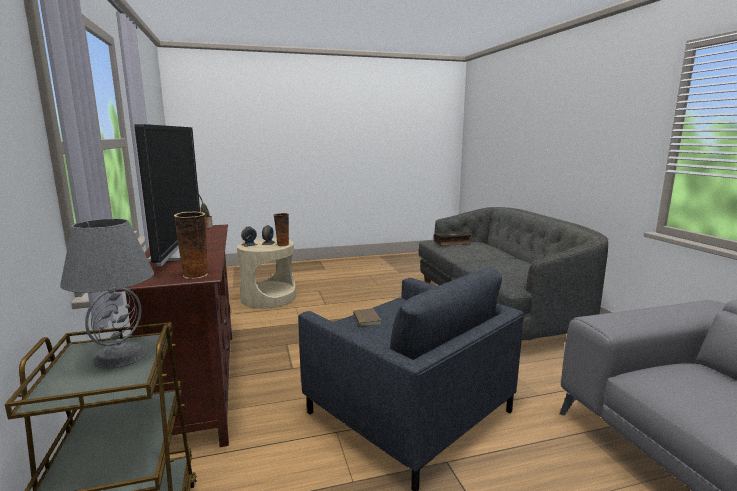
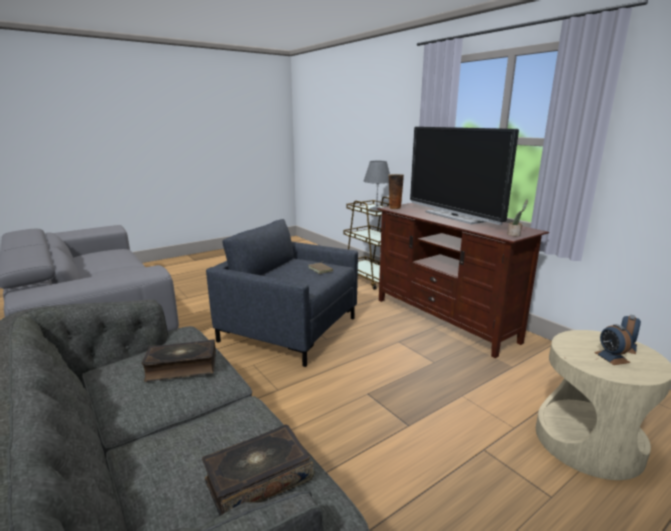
camera: 160 degrees right, 5 degrees up
vase [273,213,290,246] -> none
none -> book [141,339,216,382]

